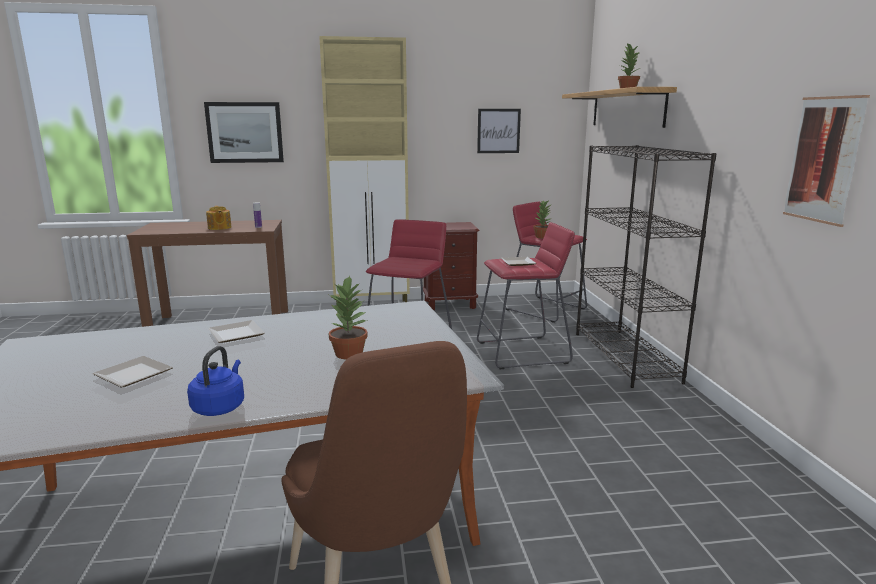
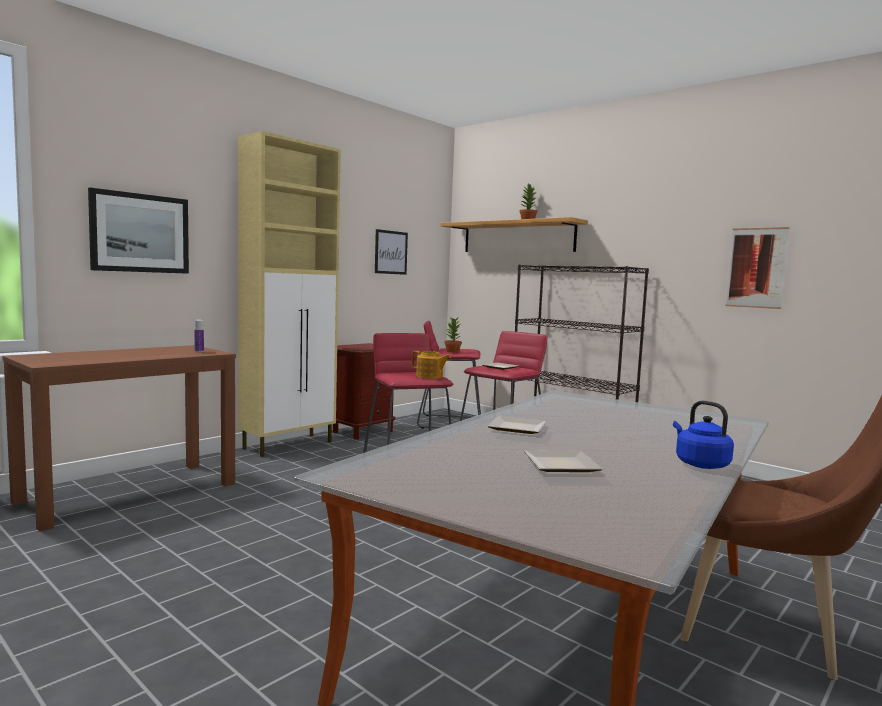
camera: 40 degrees left, 10 degrees down
teapot [206,206,232,230] -> teapot moved to [411,351,451,379]
potted plant [329,275,368,359] -> none

